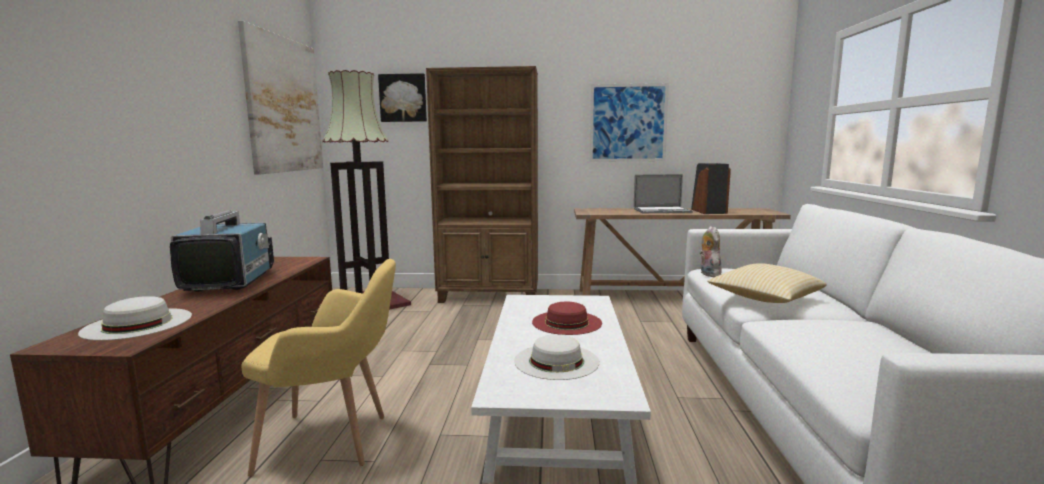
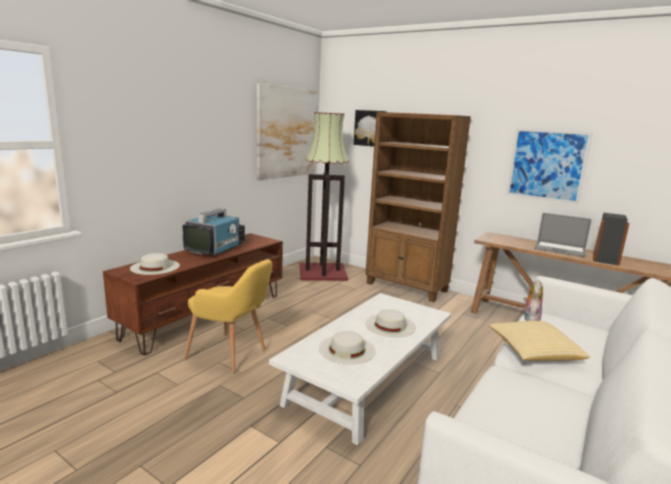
camera: 30 degrees right, 5 degrees up
red hat [532,302,602,335] -> white hat [365,309,416,337]

